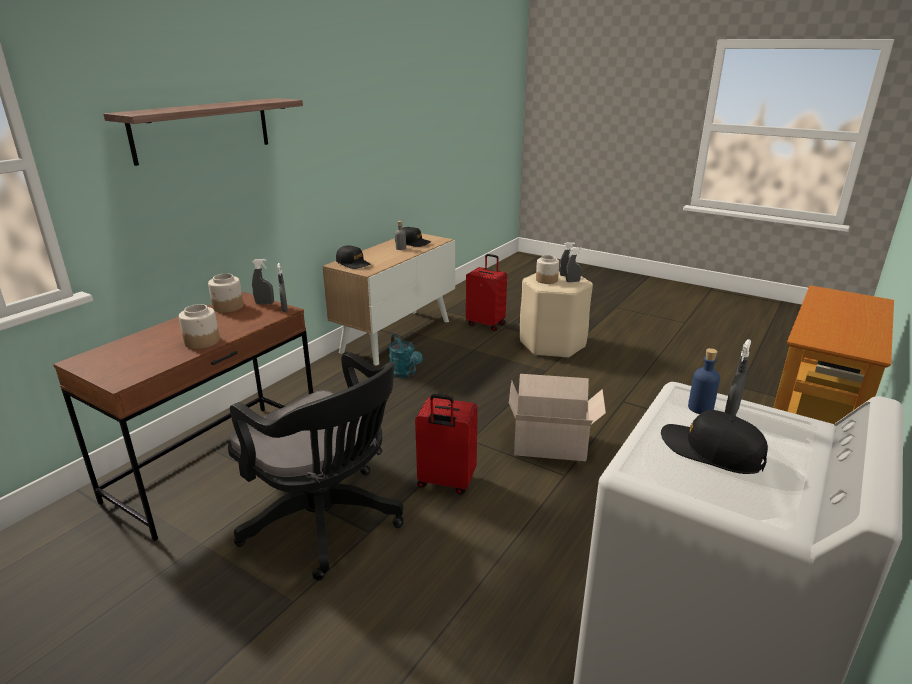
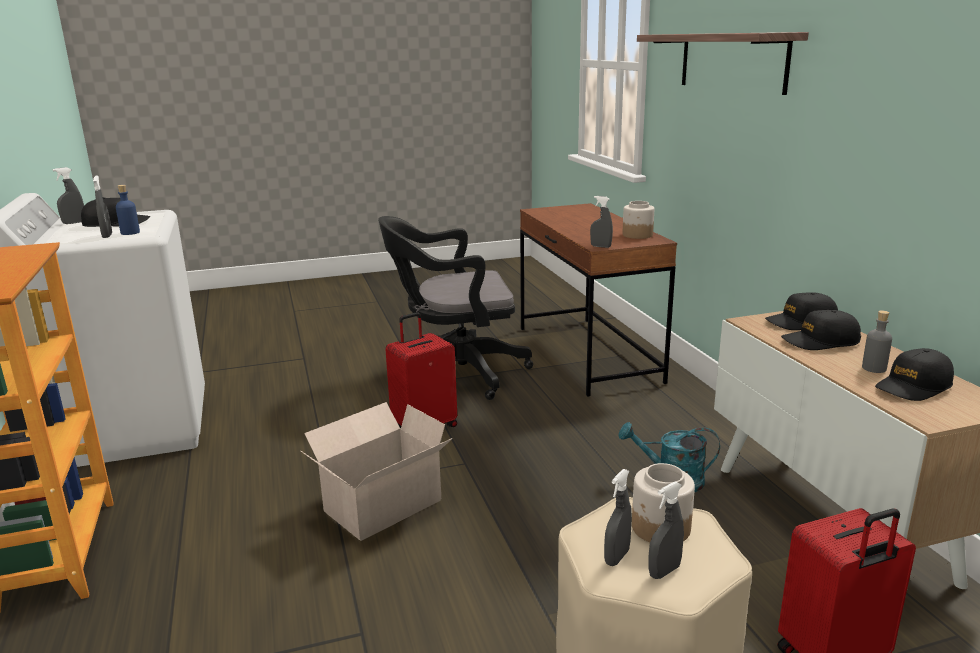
camera: 130 degrees right, 5 degrees down
jar [179,304,220,349] -> none
grey spray bottle [252,259,274,304] -> grey spray bottle moved to [52,167,84,224]
none -> black cap [781,310,861,350]

